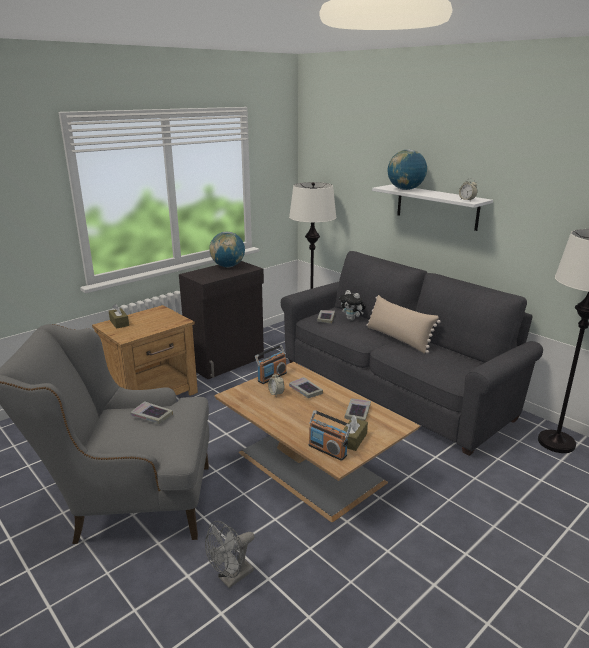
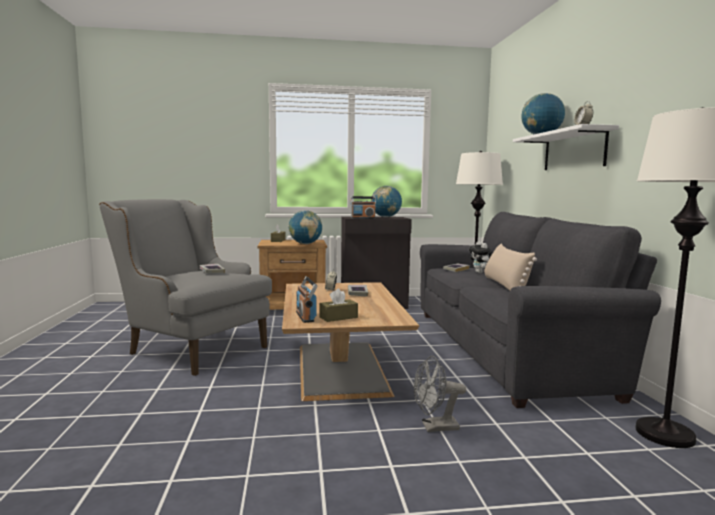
camera: 35 degrees right, 15 degrees down
grey fan [205,521,254,588] -> grey fan moved to [414,356,466,432]
radio [255,345,287,384] -> radio moved to [350,196,376,219]
book [344,398,371,421] -> none
none -> globe [288,210,322,244]

